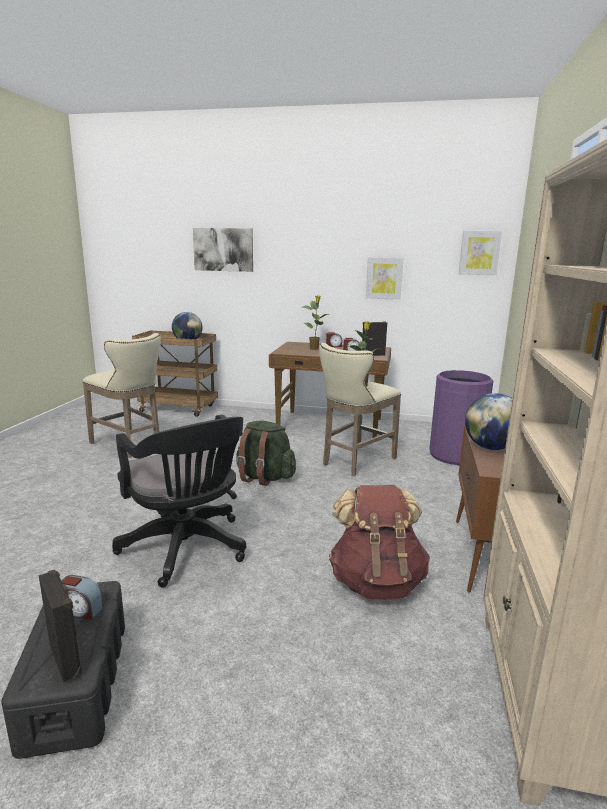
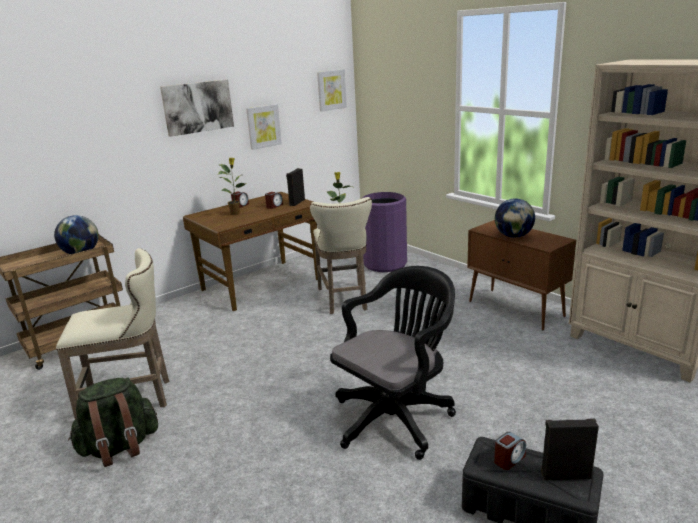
camera: 50 degrees left, 5 degrees up
black office chair [112,414,246,588] -> black office chair turned 45 degrees counterclockwise [330,266,456,460]
picture [193,228,253,272] -> picture moved to [160,80,234,137]
green backpack [236,421,296,486] -> green backpack moved to [68,378,158,467]
brown backpack [329,485,430,600] -> none

